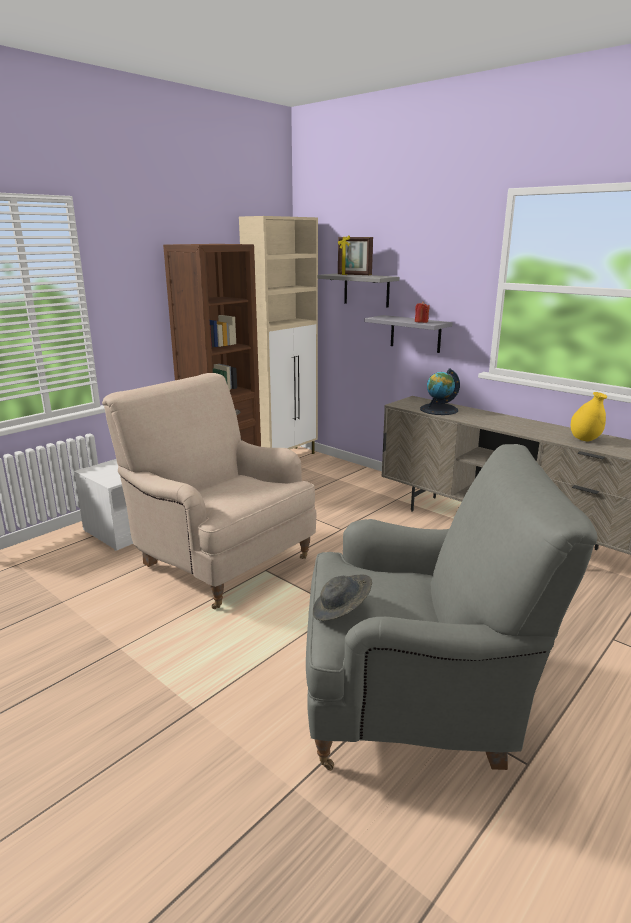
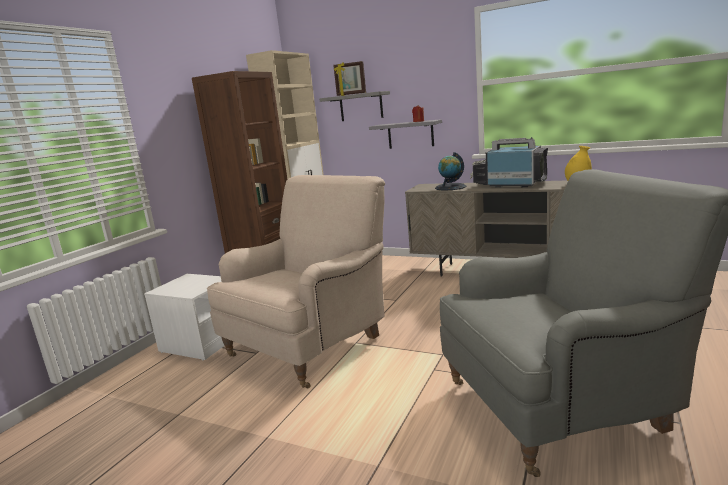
camera: 15 degrees left, 5 degrees down
beige armchair [102,373,316,609] -> beige armchair turned 105 degrees clockwise [207,175,385,389]
grey hat [313,575,372,621] -> none
none -> television [470,137,548,188]

